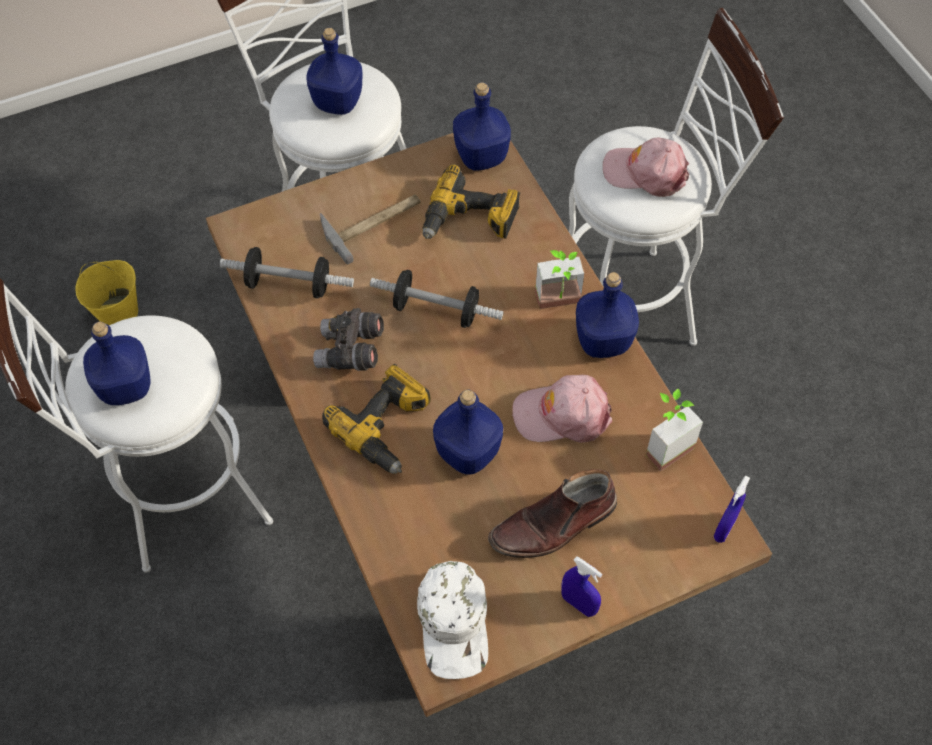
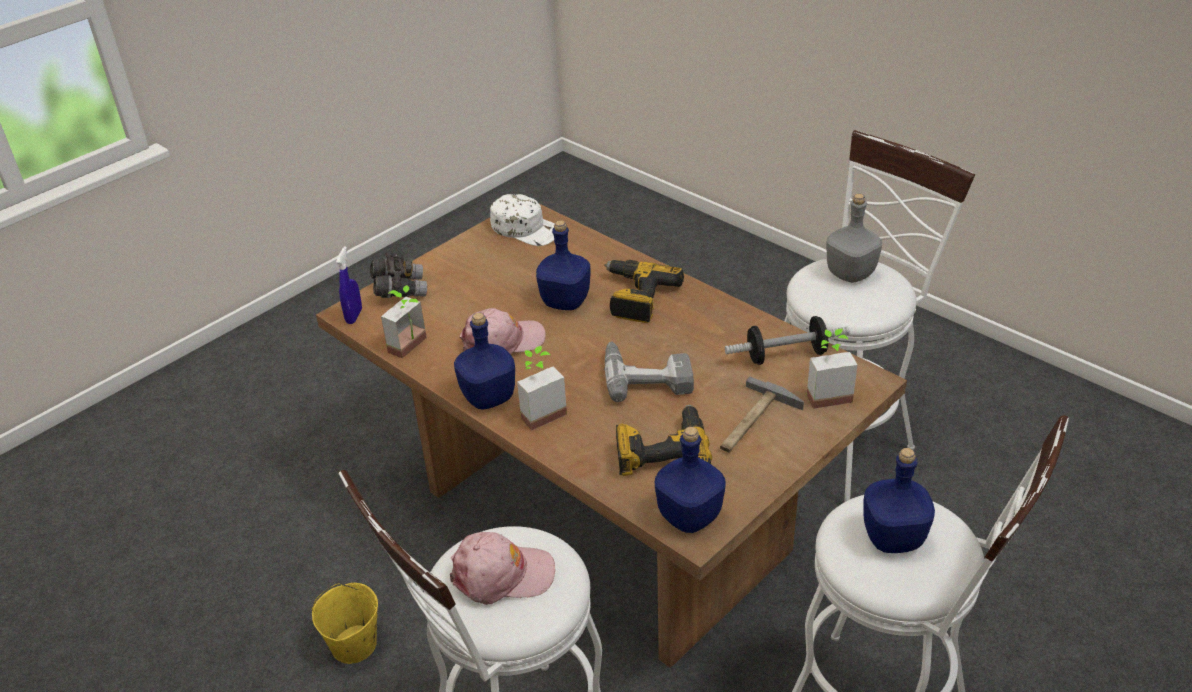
camera: 160 degrees right, 20 degrees down
yellow bucket [76,260,138,325] -> yellow bucket moved to [312,583,378,664]
blue bottle [83,322,150,405] -> grey bottle [826,194,882,283]
grey binoculars [313,308,384,371] -> grey binoculars moved to [370,251,427,298]
dumbbell [370,270,504,328] -> power drill [604,341,694,402]
white cap [417,561,488,679] -> white cap turned 150 degrees clockwise [490,194,555,246]
brown boot [488,469,617,558] -> none
blue spray bottle [561,556,602,617] -> none
none -> potted plant [807,329,857,409]

